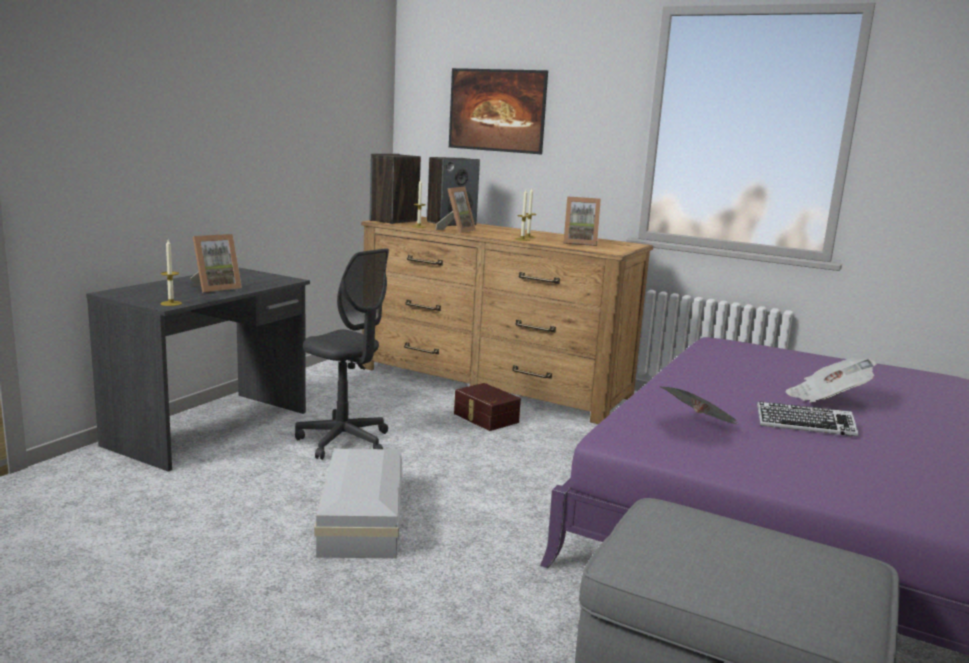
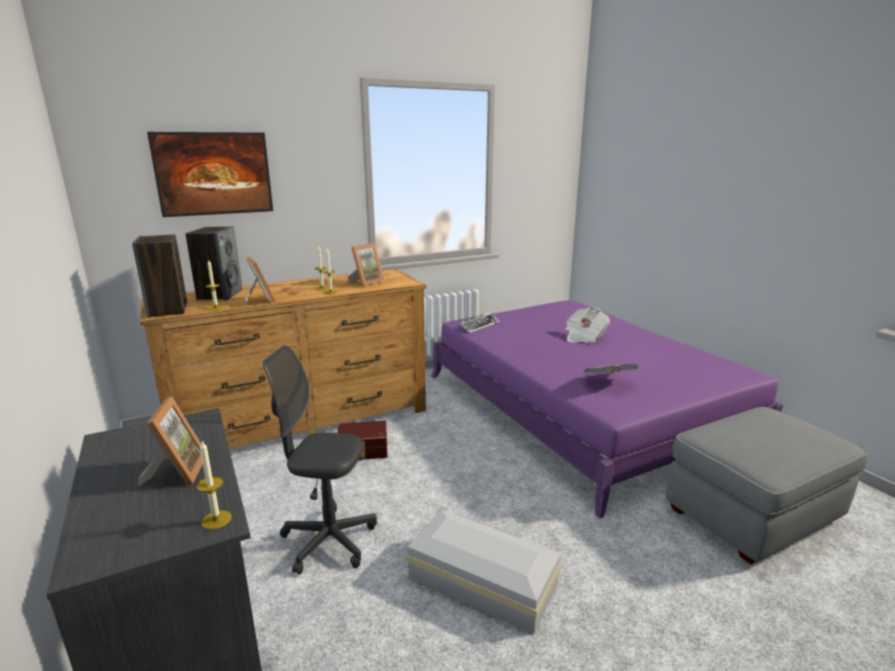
camera: 55 degrees left, 5 degrees up
grey office chair [295,248,389,460] -> grey office chair turned 150 degrees counterclockwise [263,345,377,575]
keyboard [757,402,859,437] -> keyboard moved to [458,312,500,333]

